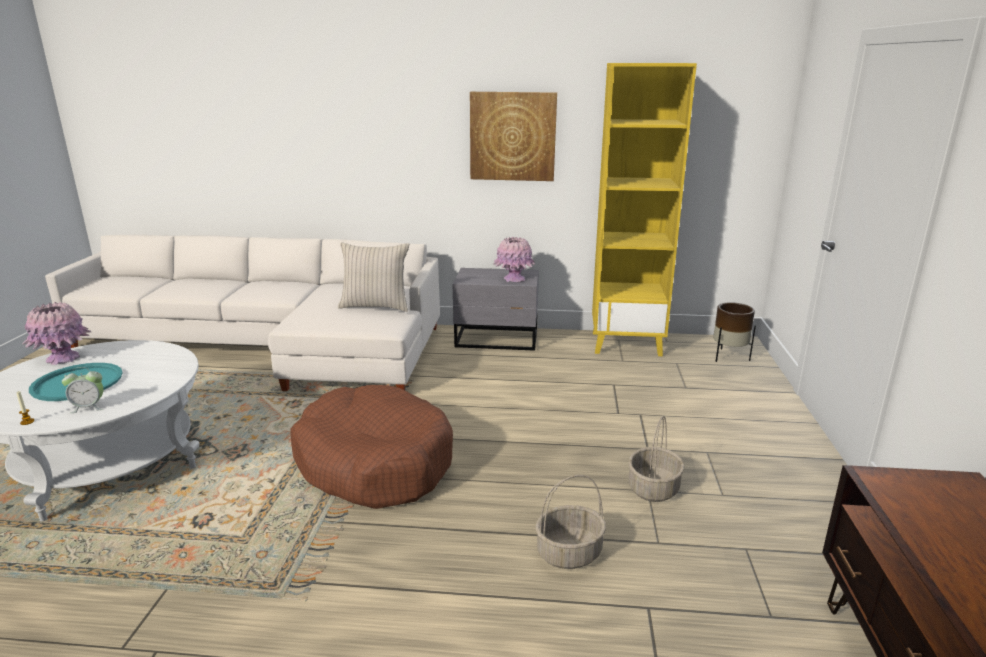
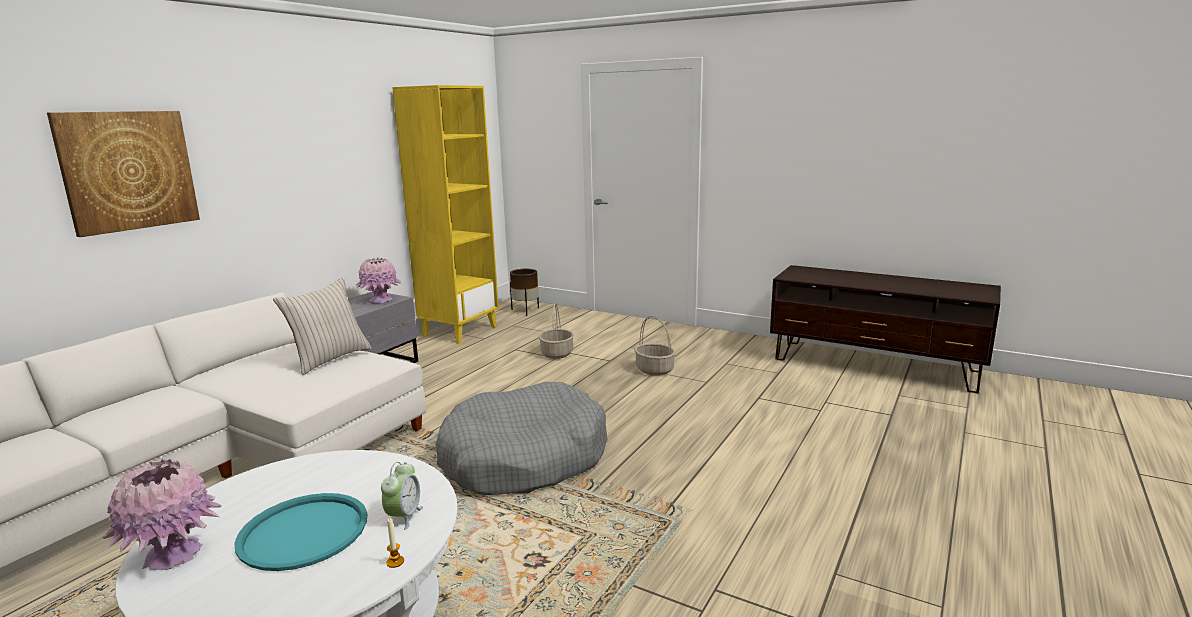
camera: 65 degrees left, 5 degrees down
brown dog bed [290,385,453,509] -> grey dog bed [436,382,608,495]
picture [470,92,557,181] -> picture moved to [47,111,200,237]
basket [535,475,606,569] -> basket moved to [539,303,574,359]

